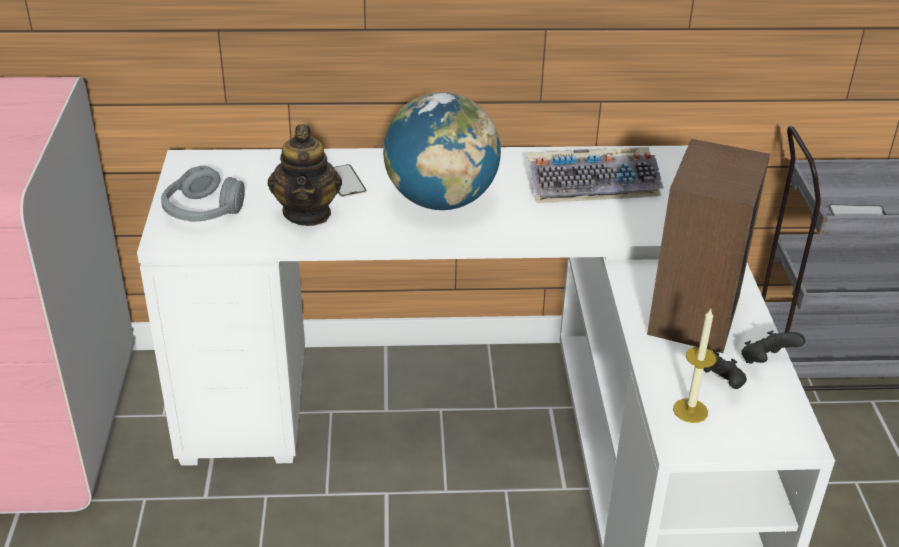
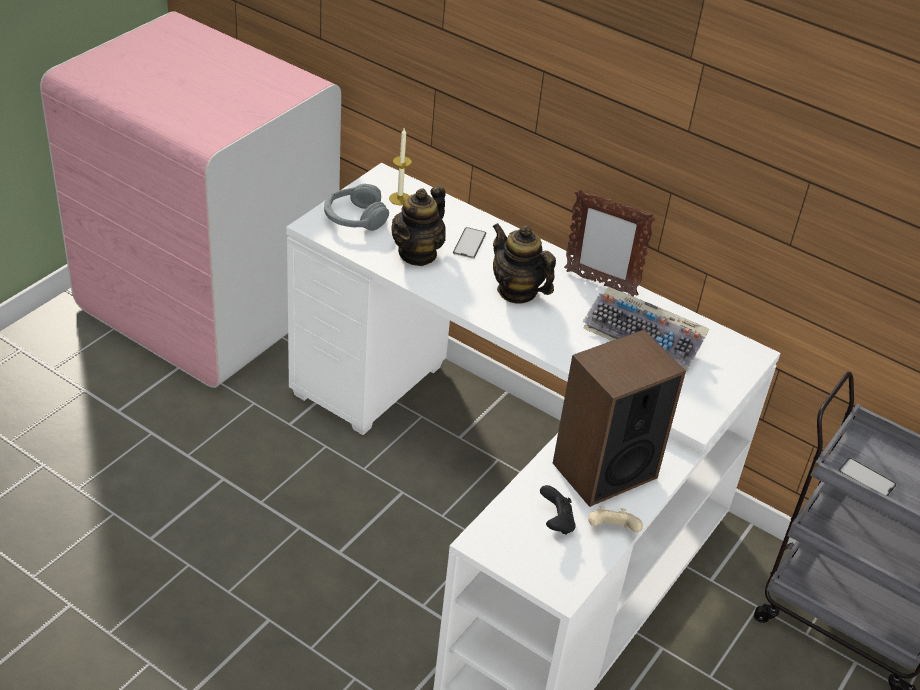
camera: 35 degrees right, 5 degrees up
globe [383,92,501,210] -> teapot [492,223,556,304]
candle [673,309,717,423] -> candle moved to [389,128,412,206]
black game controller [741,330,805,364] -> beige game controller [588,506,643,533]
none -> picture frame [564,189,656,297]

